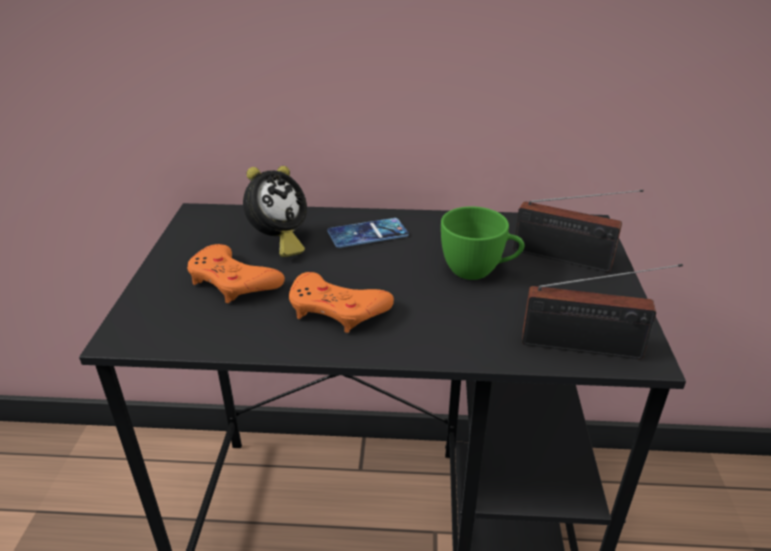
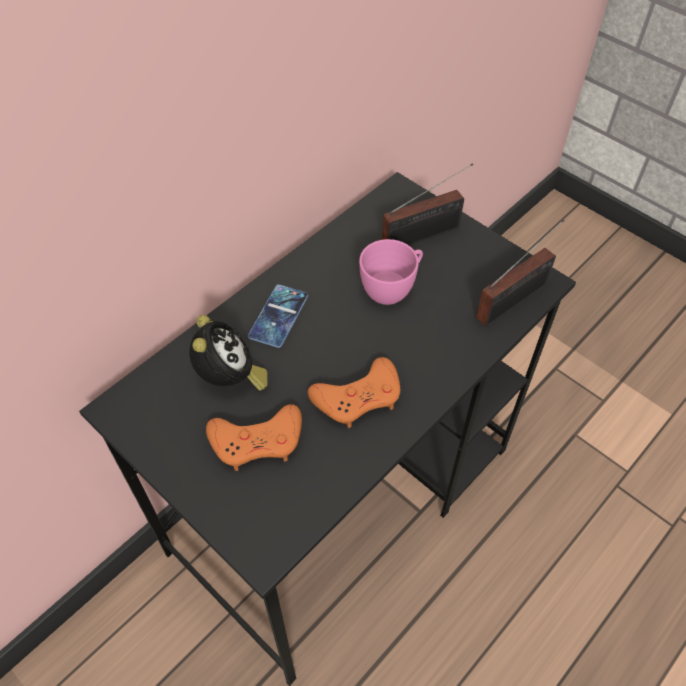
camera: 50 degrees left, 20 degrees up
green cup [441,206,525,280] -> pink cup [359,239,423,305]

